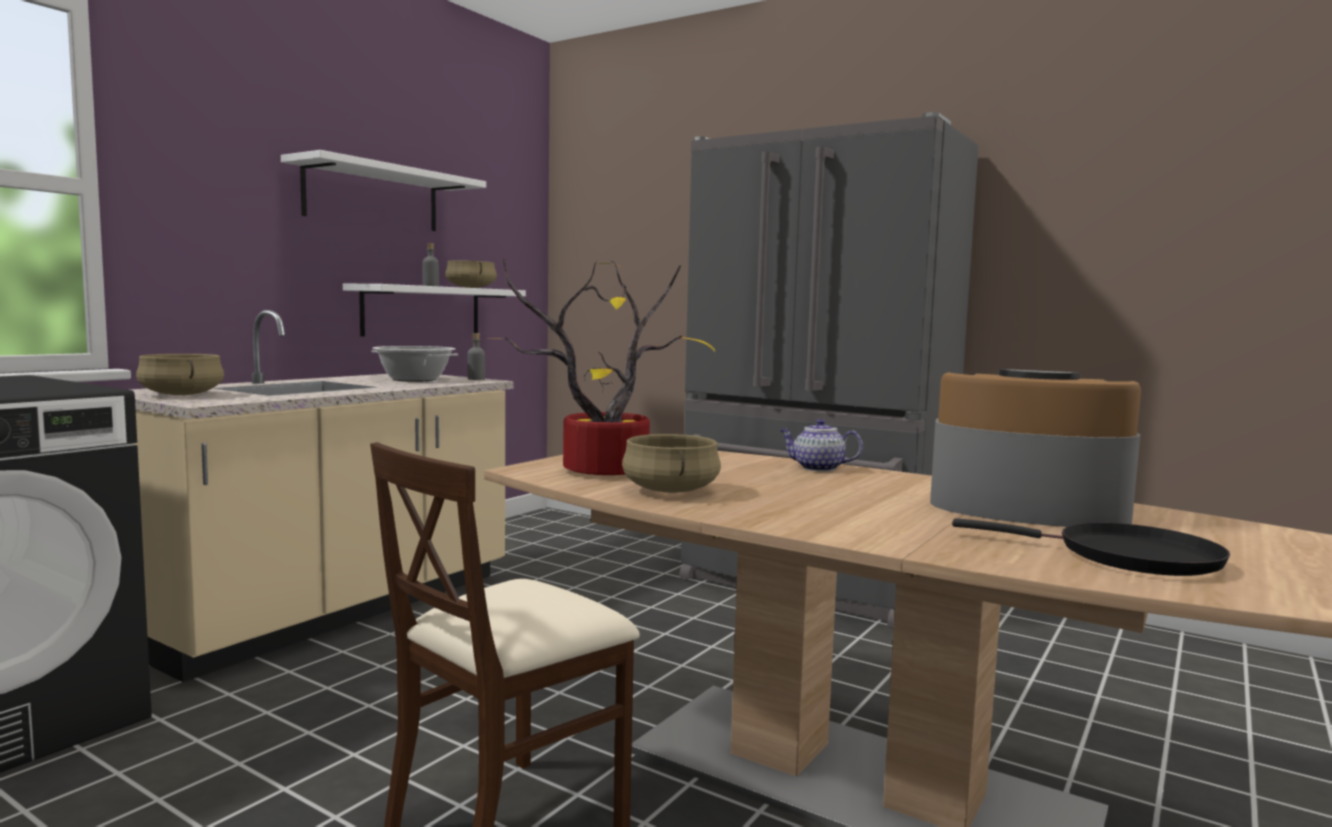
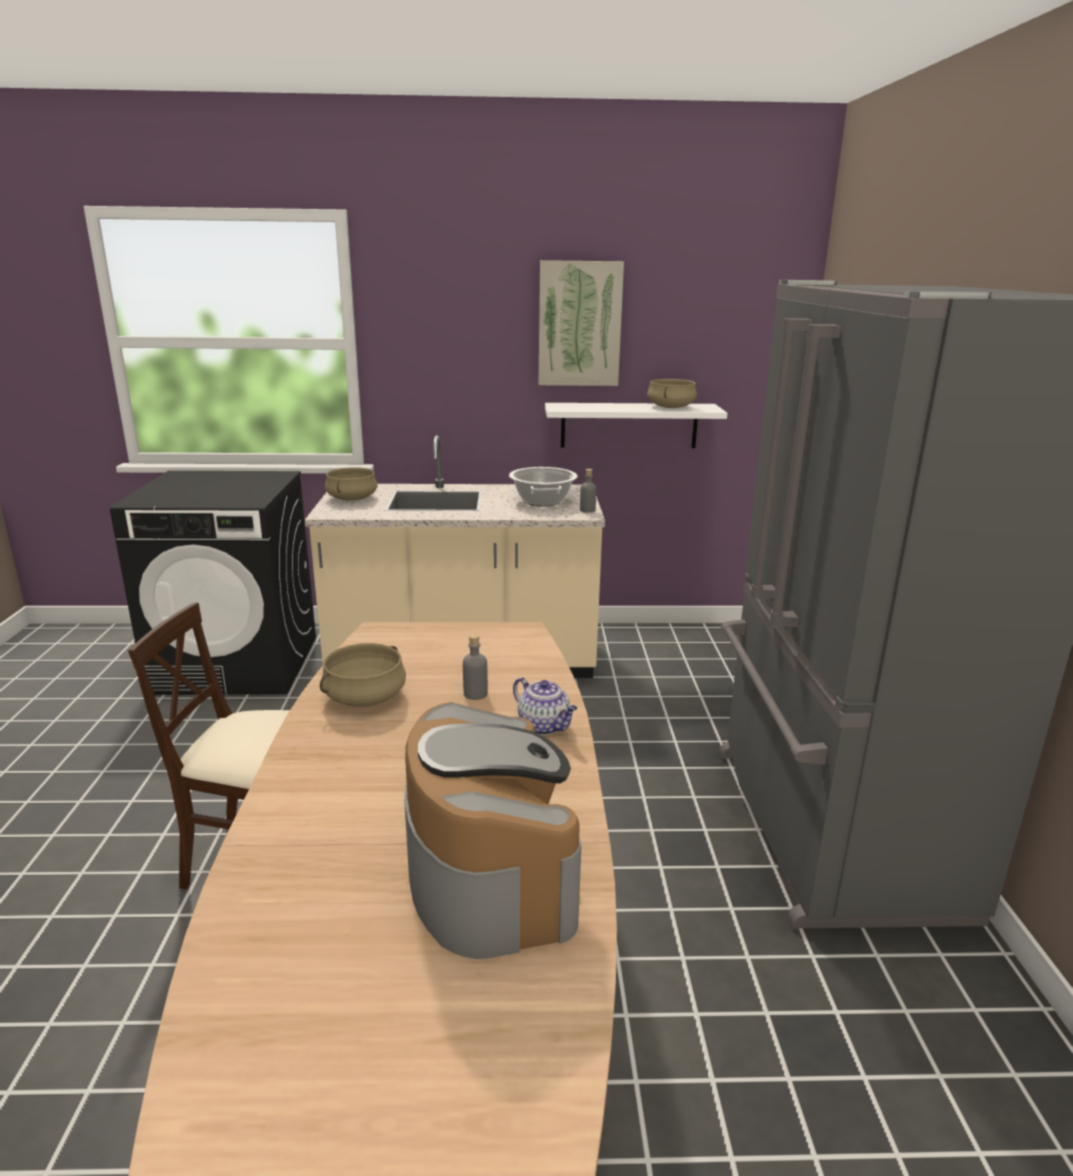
camera: 55 degrees right, 15 degrees up
white shelf [281,150,486,231] -> picture [539,260,624,386]
grey bottle [423,243,439,286] -> grey bottle moved to [463,634,488,700]
potted plant [487,259,715,475] -> none
teapot [780,419,863,472] -> teapot turned 150 degrees clockwise [513,677,577,735]
black frying pan [952,518,1230,576] -> none

